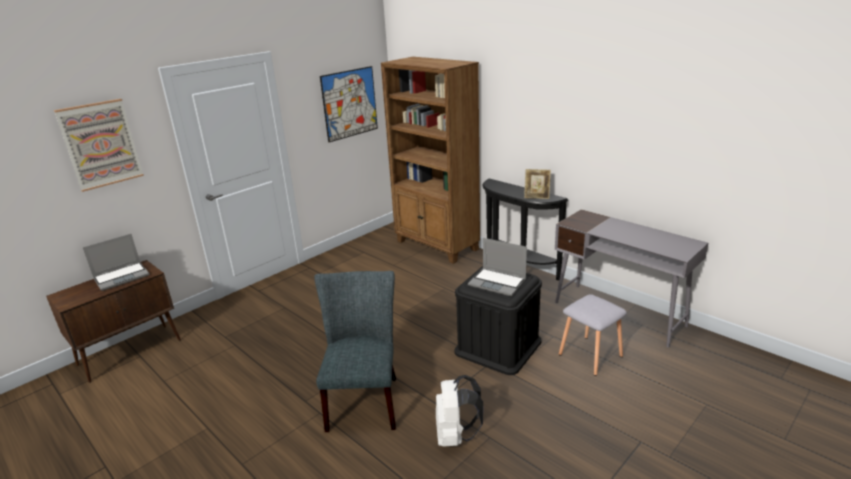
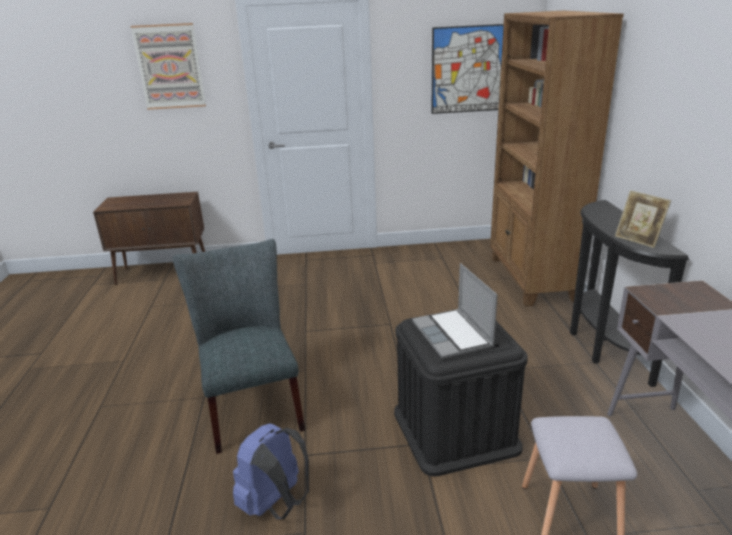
camera: 40 degrees right, 0 degrees up
laptop [83,234,149,291] -> none
grey chair [314,271,396,432] -> grey chair turned 60 degrees counterclockwise [173,239,305,454]
white backpack [436,375,483,447] -> blue backpack [233,423,309,519]

